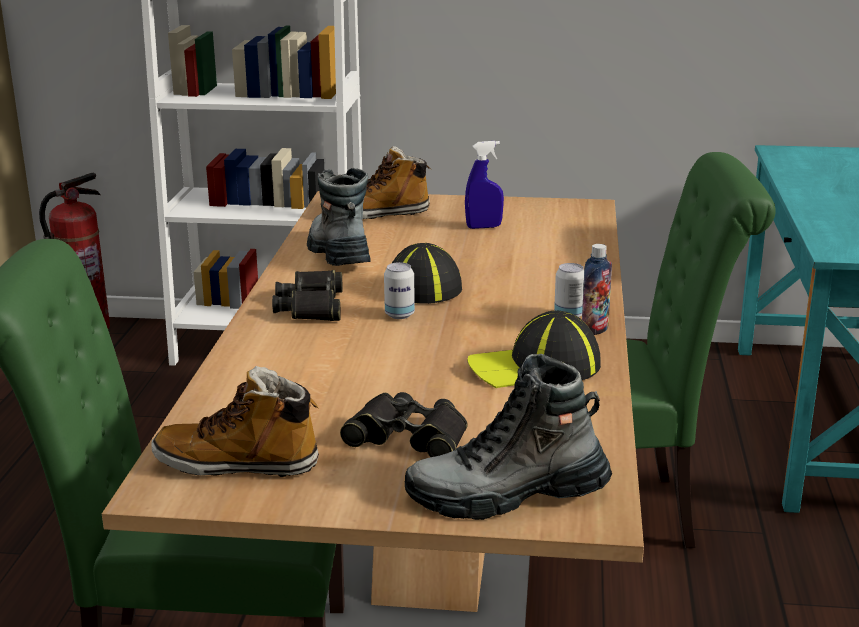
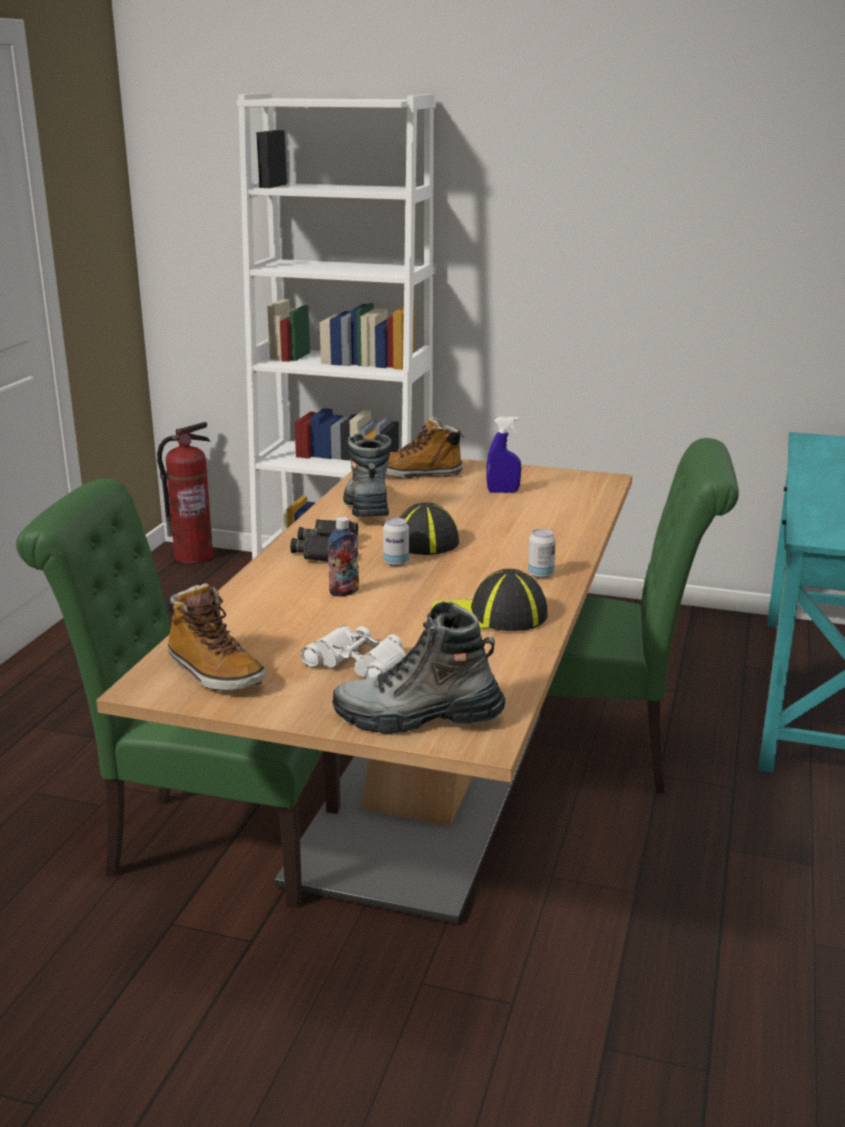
camera: 10 degrees right, 0 degrees up
boot [151,366,319,477] -> boot turned 150 degrees counterclockwise [167,584,265,691]
black binoculars [340,392,468,457] -> white binoculars [301,625,406,679]
bottle [582,244,612,335] -> bottle moved to [328,517,359,597]

